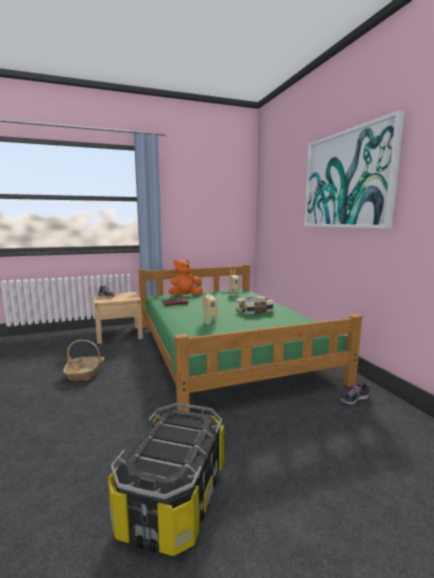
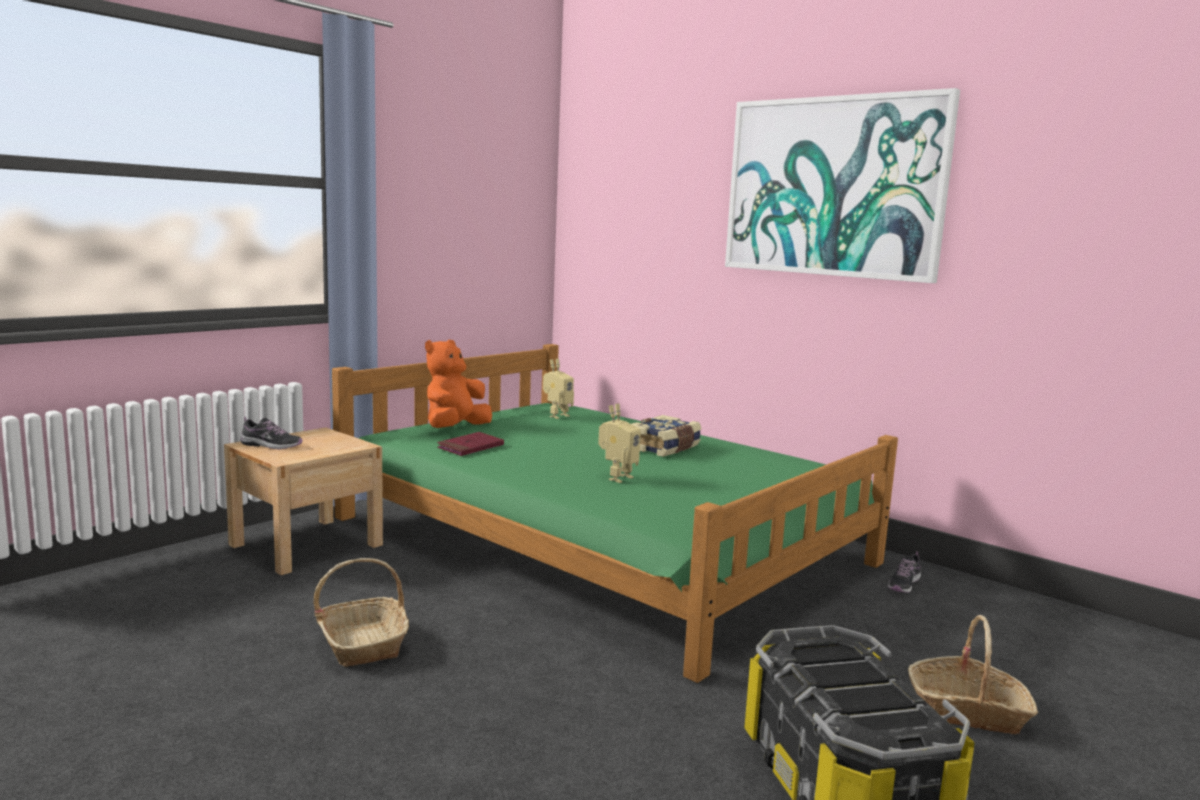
camera: 30 degrees left, 0 degrees up
none -> basket [908,615,1038,734]

